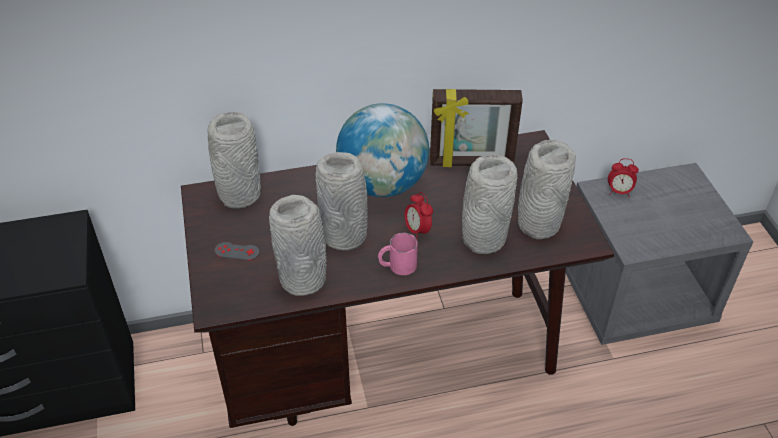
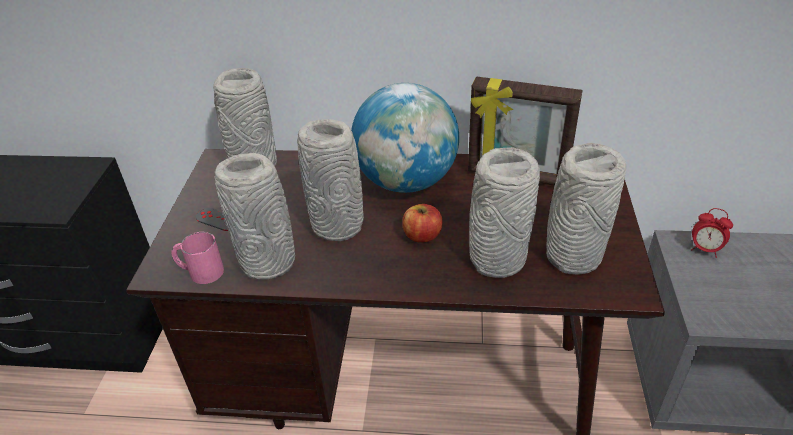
camera: 20 degrees right, 5 degrees down
pink mug [378,233,418,275] -> pink mug moved to [171,232,224,284]
alarm clock [405,192,433,240] -> apple [402,204,443,243]

